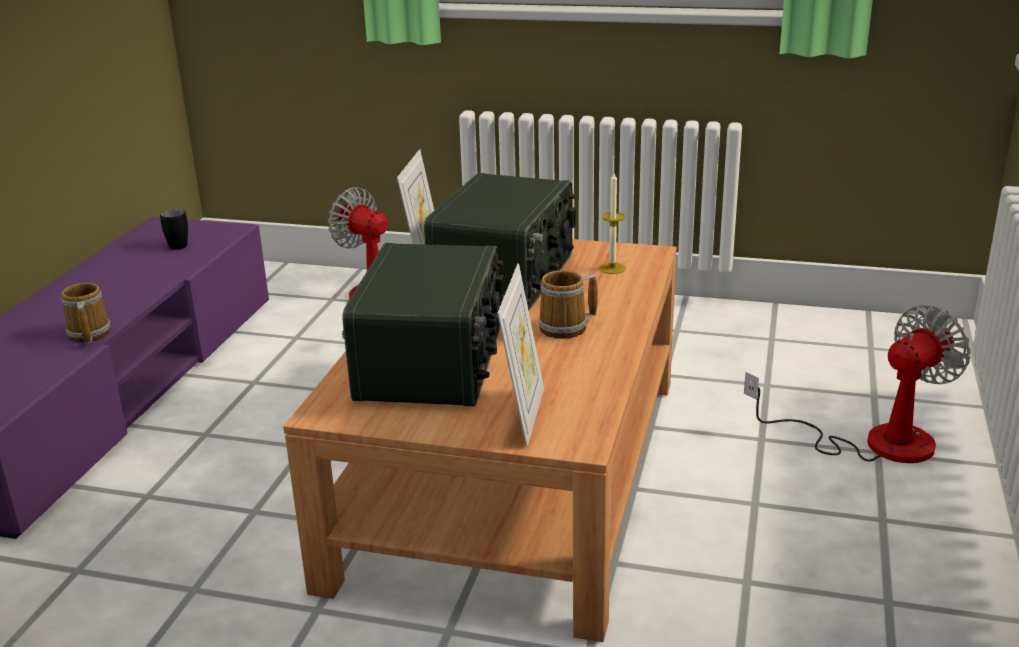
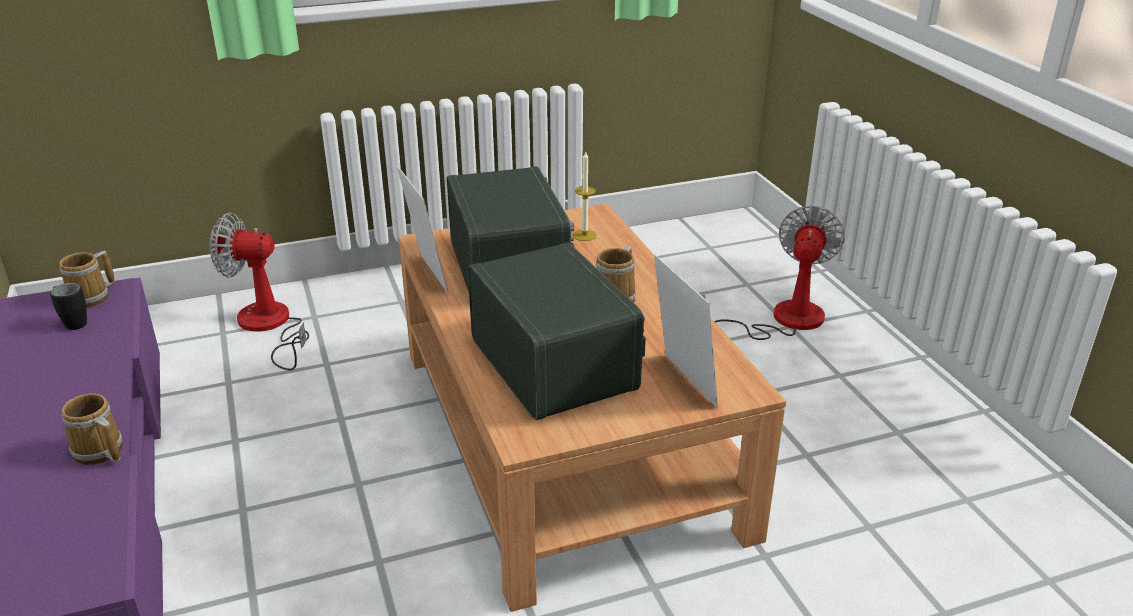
camera: 35 degrees left, 5 degrees up
none -> mug [60,251,115,308]

